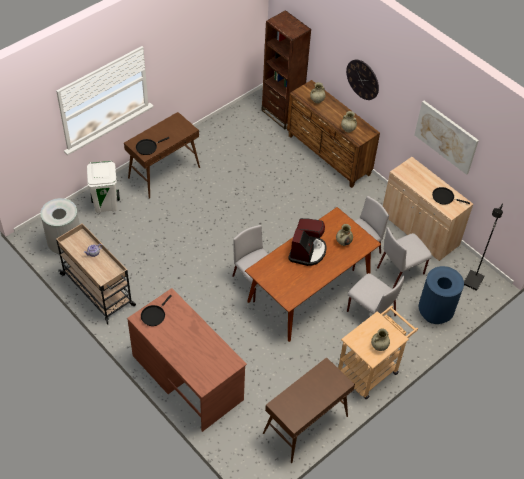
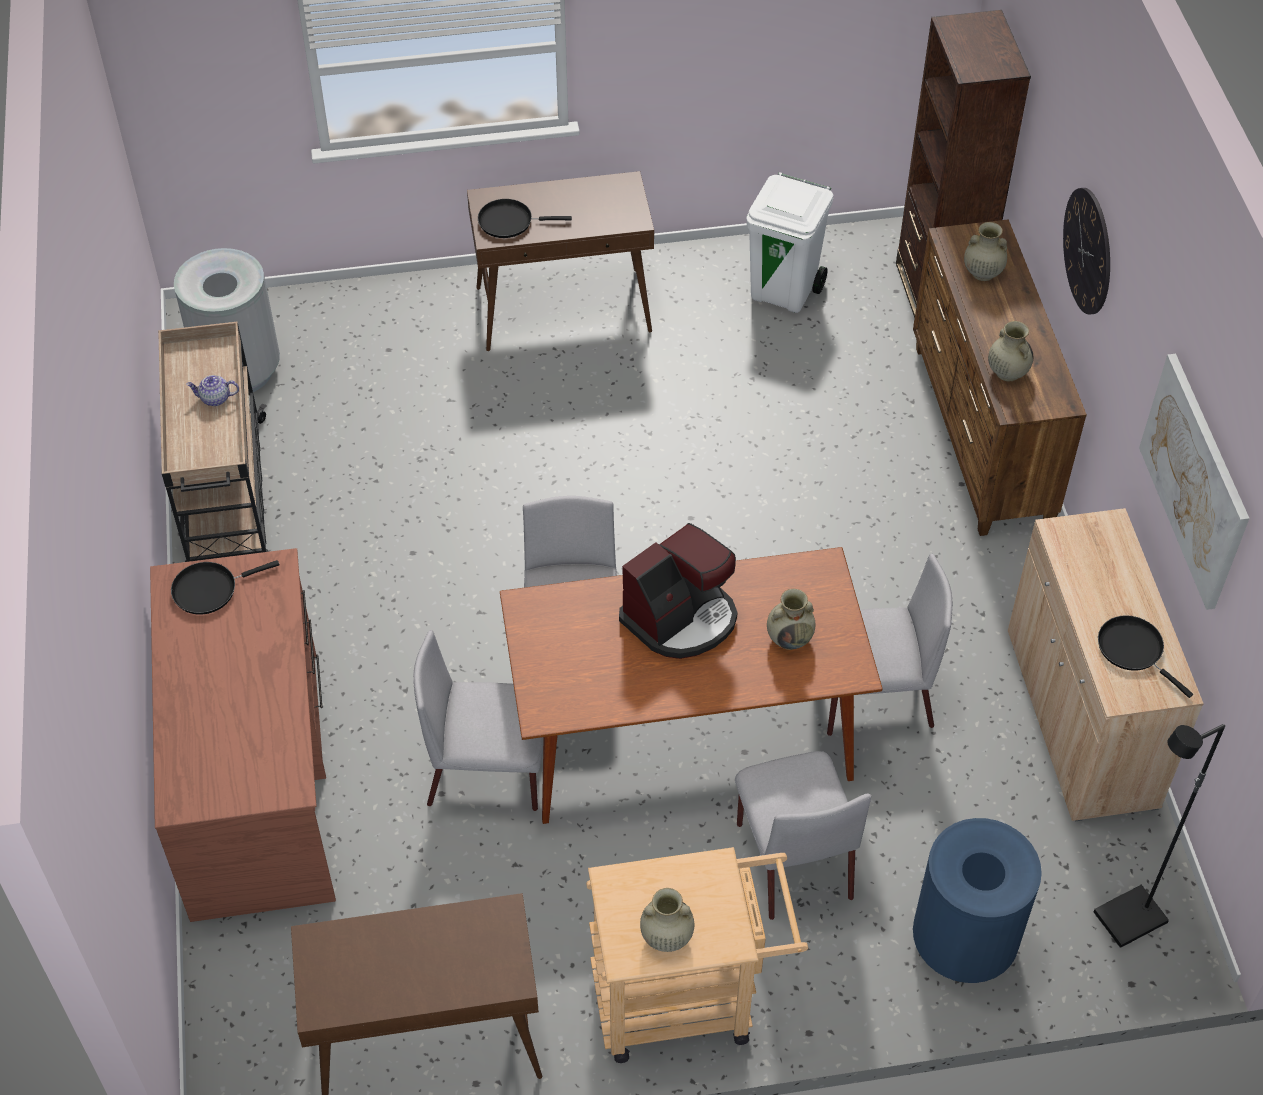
camera: 35 degrees right, 0 degrees up
white trash can [87,161,120,213] -> white trash can moved to [747,172,833,313]
grey chair [377,227,432,288] -> grey chair moved to [413,630,544,811]

